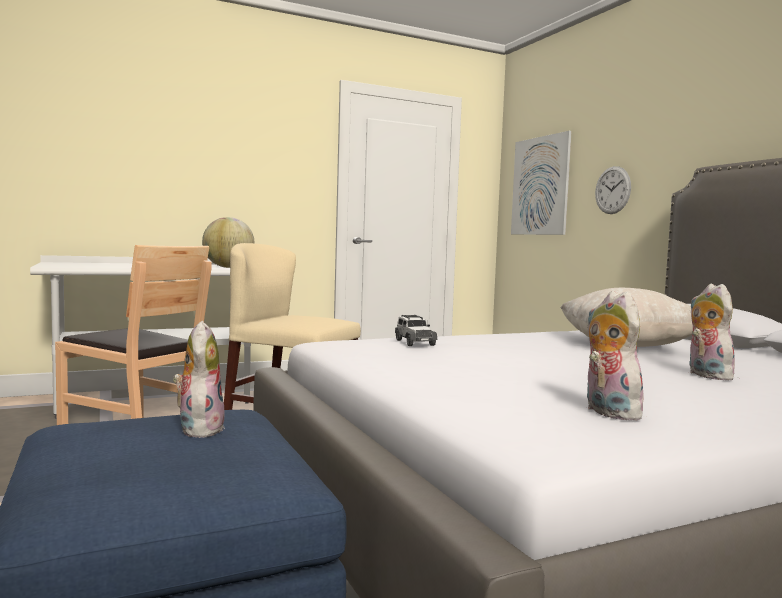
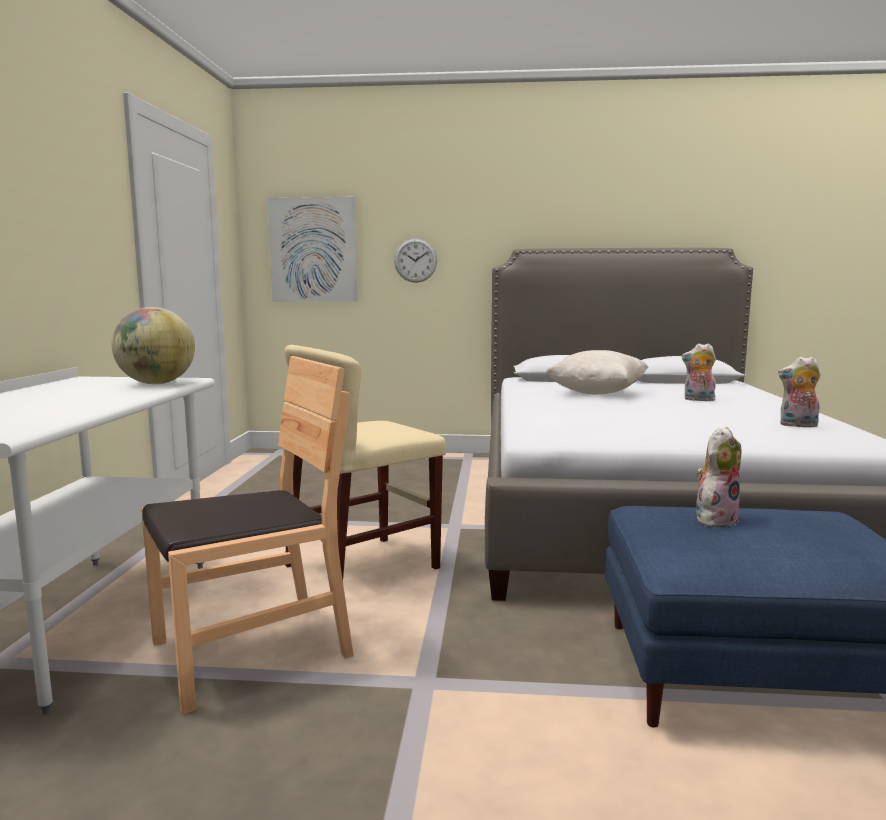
camera: 60 degrees left, 5 degrees up
plush toy [173,321,225,438] -> plush toy turned 120 degrees clockwise [696,426,741,527]
toy car [395,315,437,346] -> none

